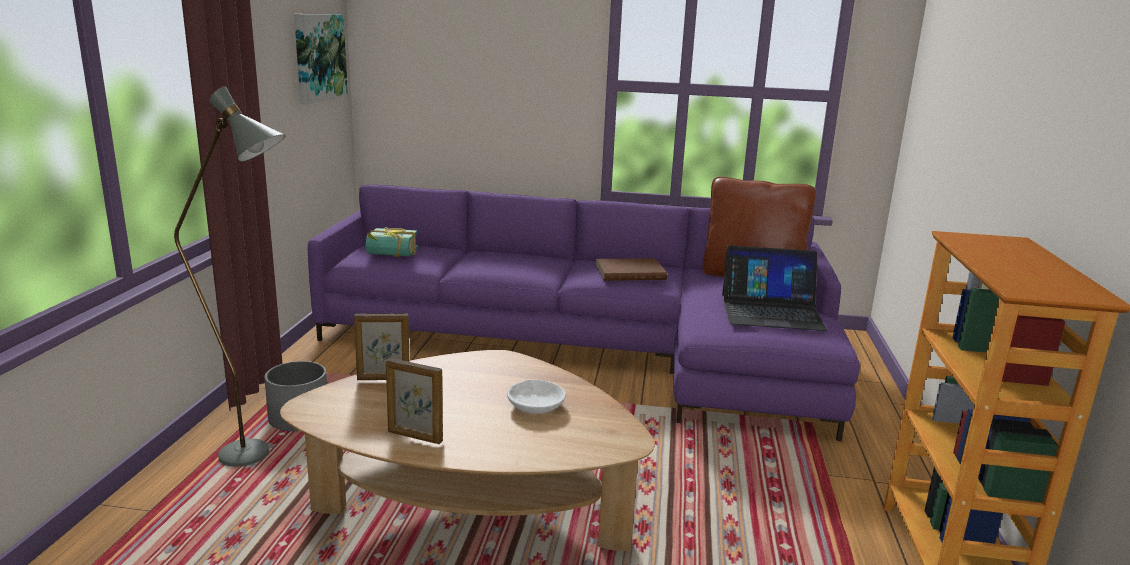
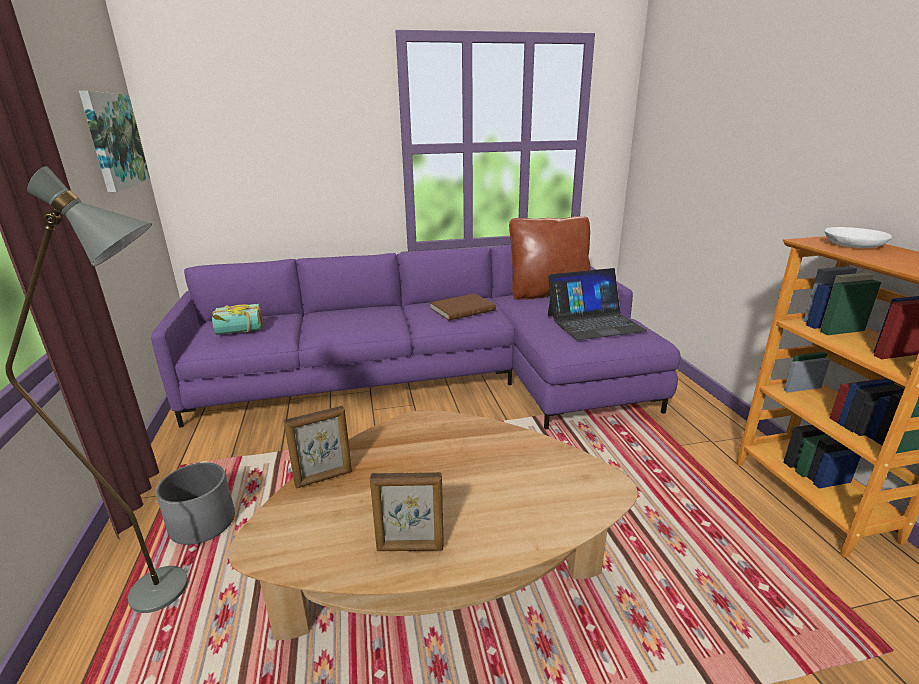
camera: 20 degrees left, 5 degrees up
white bowl [507,380,566,414] -> white bowl moved to [825,227,892,248]

